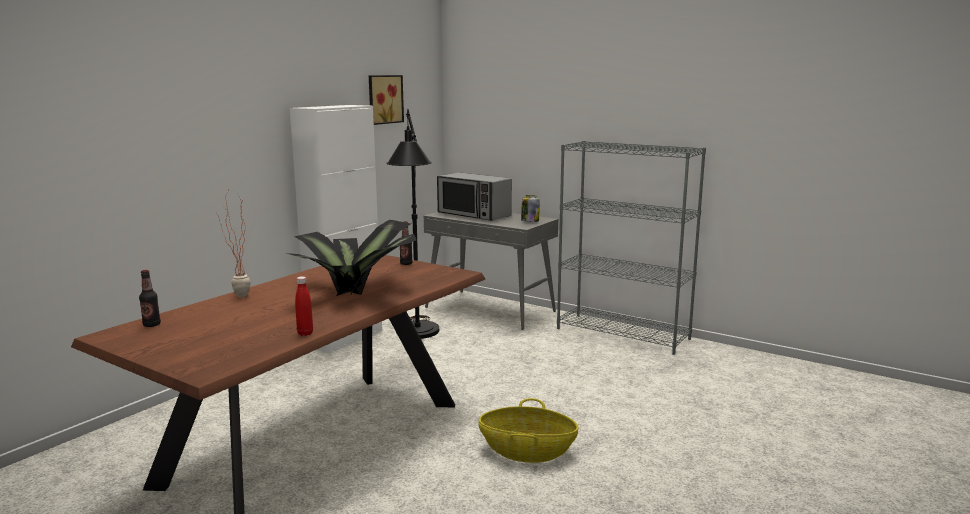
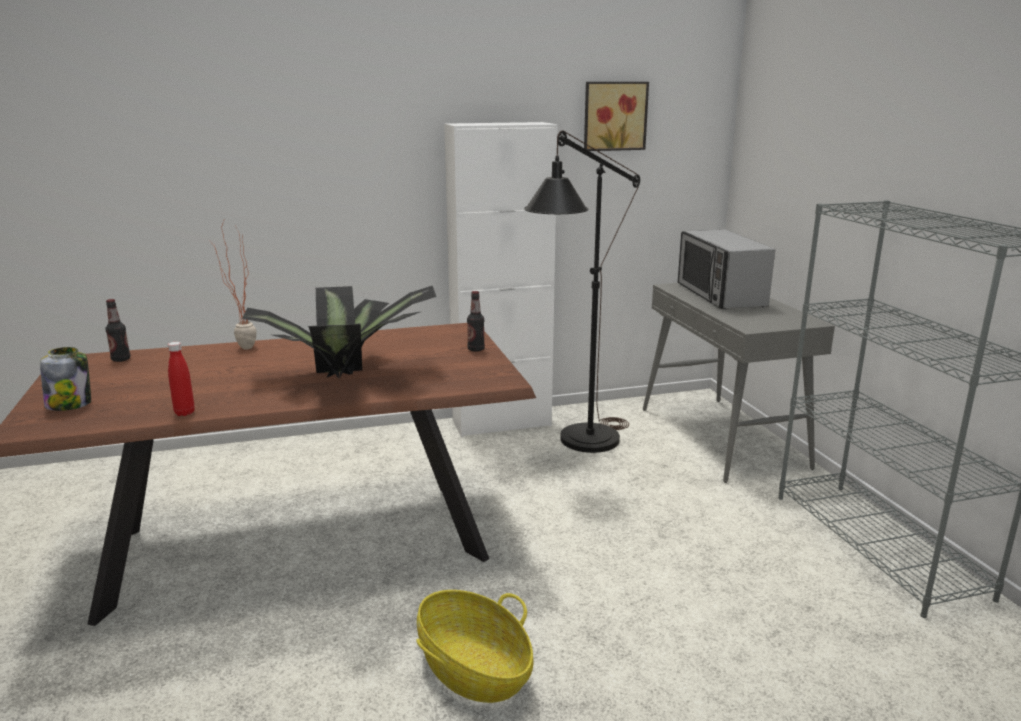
camera: 40 degrees right, 5 degrees up
jar [521,195,540,222] -> jar moved to [40,347,91,411]

